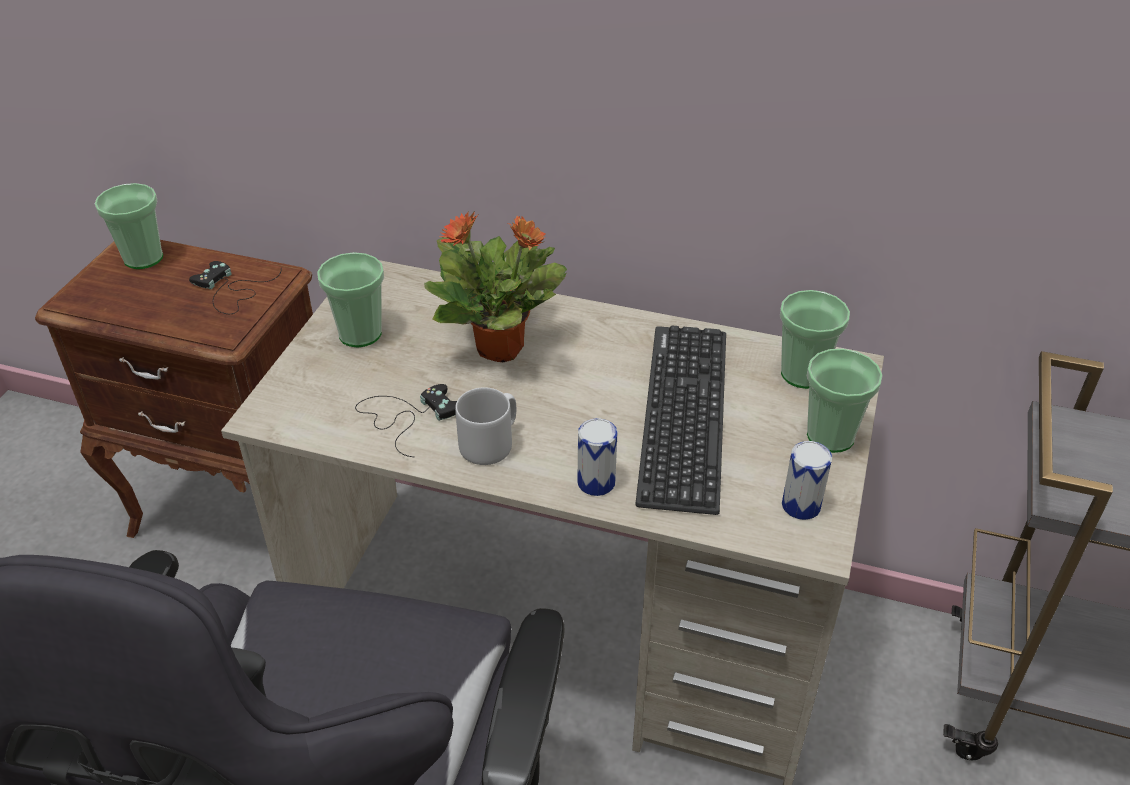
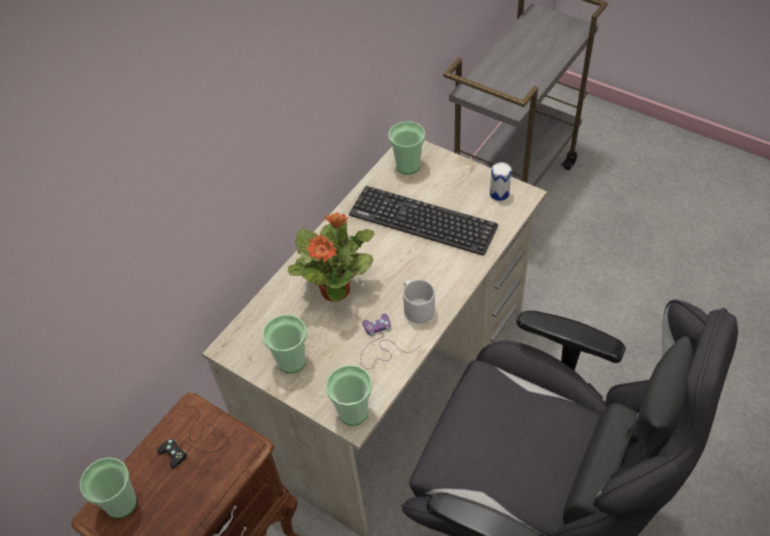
camera: 70 degrees left, 10 degrees up
black game controller [355,384,457,458] -> purple game controller [361,314,420,369]
can [577,418,618,496] -> none
cup [807,348,883,453] -> cup moved to [326,365,372,426]

